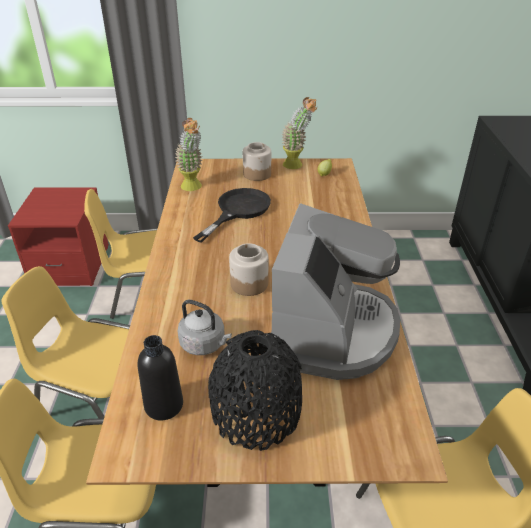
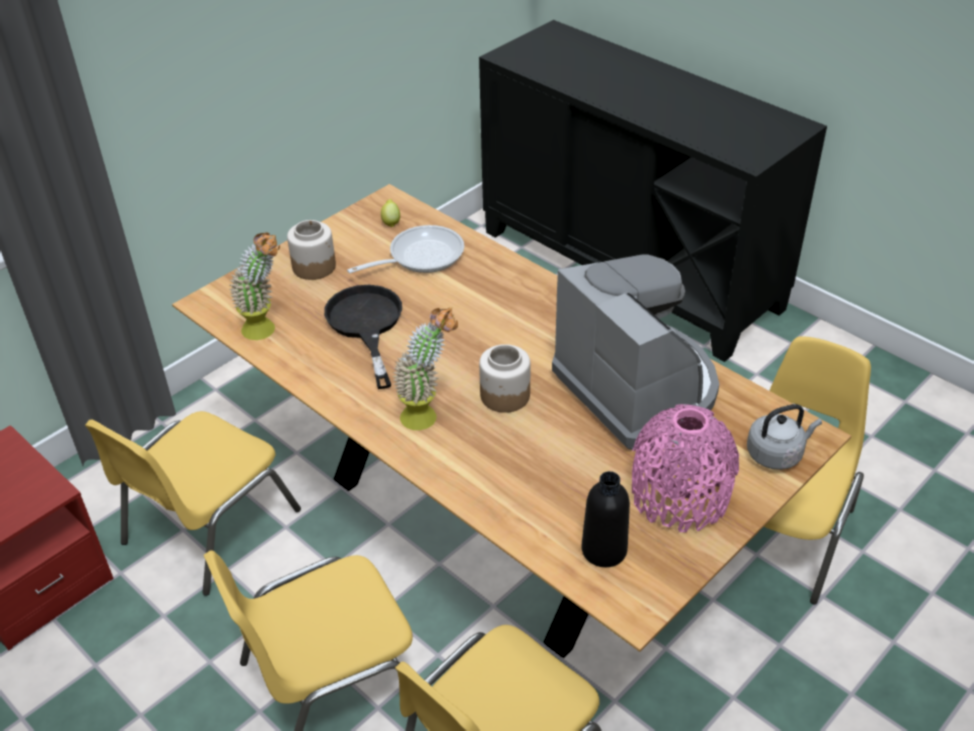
camera: 45 degrees left, 5 degrees up
grey kettle [178,300,232,355] -> grey kettle moved to [747,404,822,470]
black vase [208,330,302,451] -> pink vase [632,404,739,532]
potted plant [282,97,317,169] -> potted plant moved to [393,307,458,430]
none -> frying pan [347,225,464,273]

